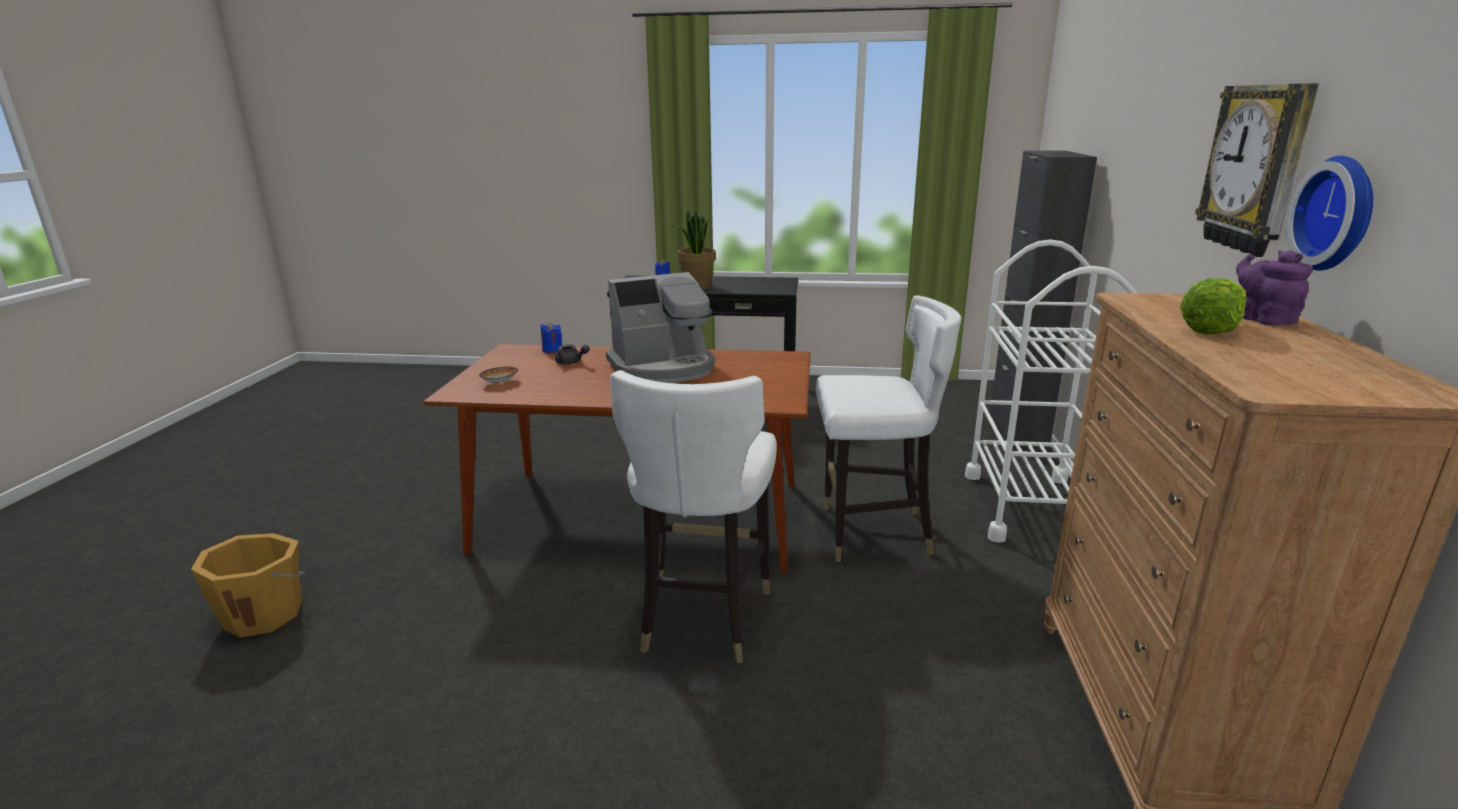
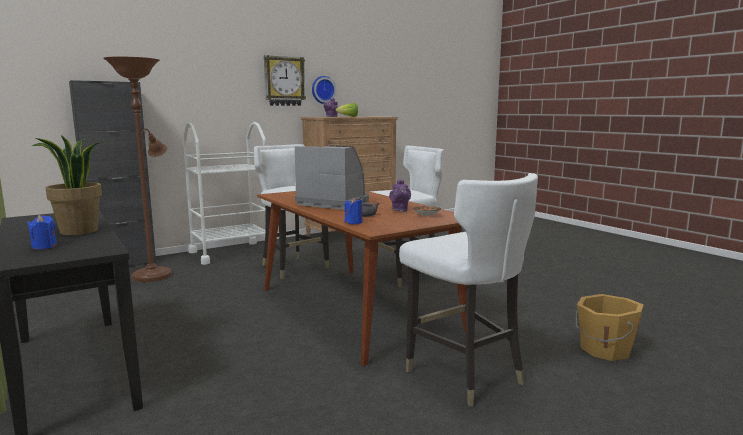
camera: 130 degrees left, 10 degrees down
none -> brown floor lamp [103,57,172,282]
none -> purple teapot [389,179,411,212]
none -> white chair [399,173,538,407]

